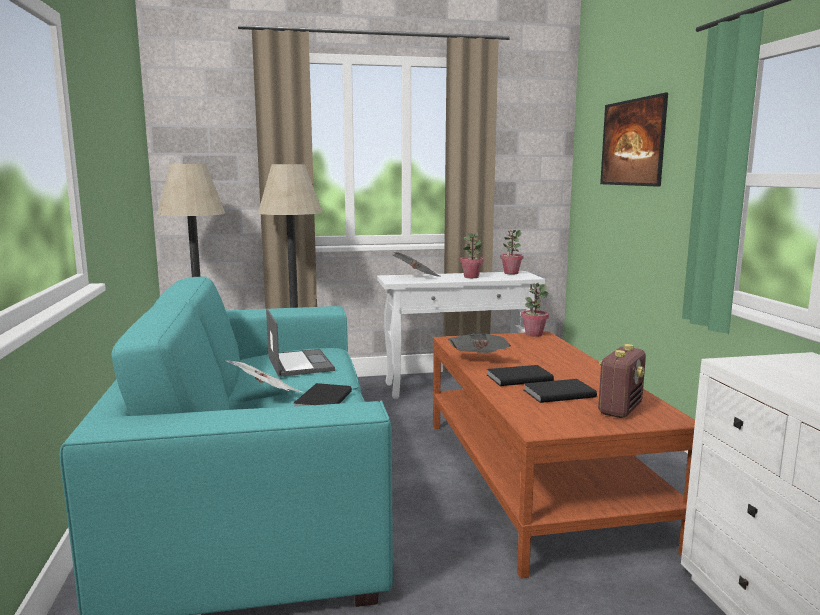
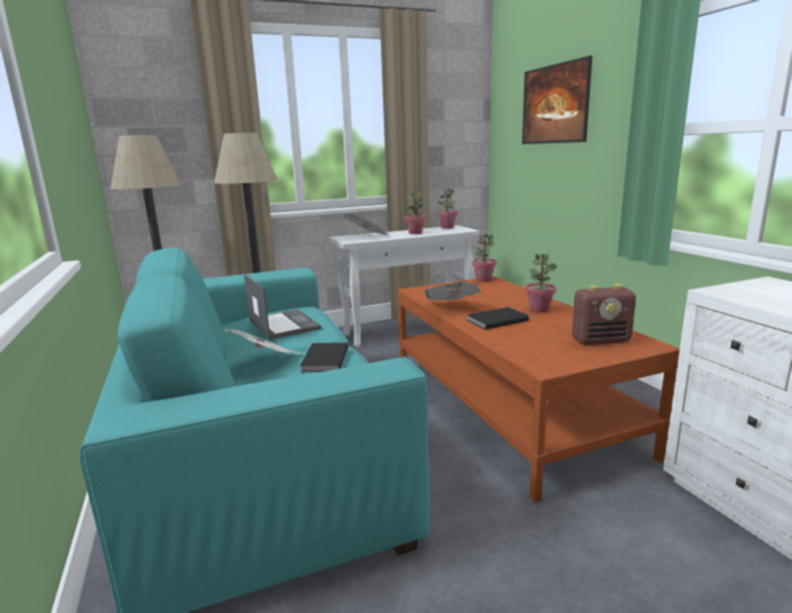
camera: 10 degrees left, 5 degrees up
black book [524,379,597,403] -> none
radio [598,344,646,418] -> radio turned 60 degrees clockwise [572,284,636,345]
none -> potted plant [525,254,558,313]

